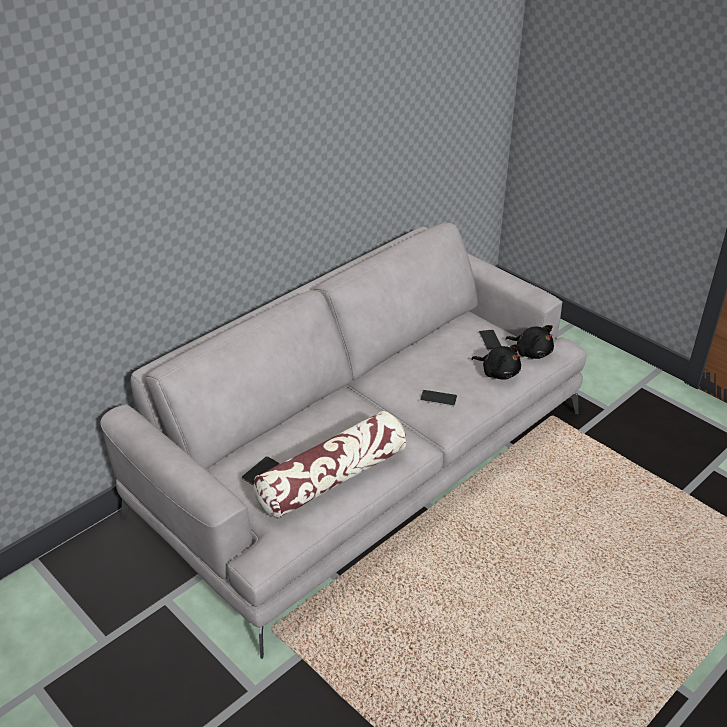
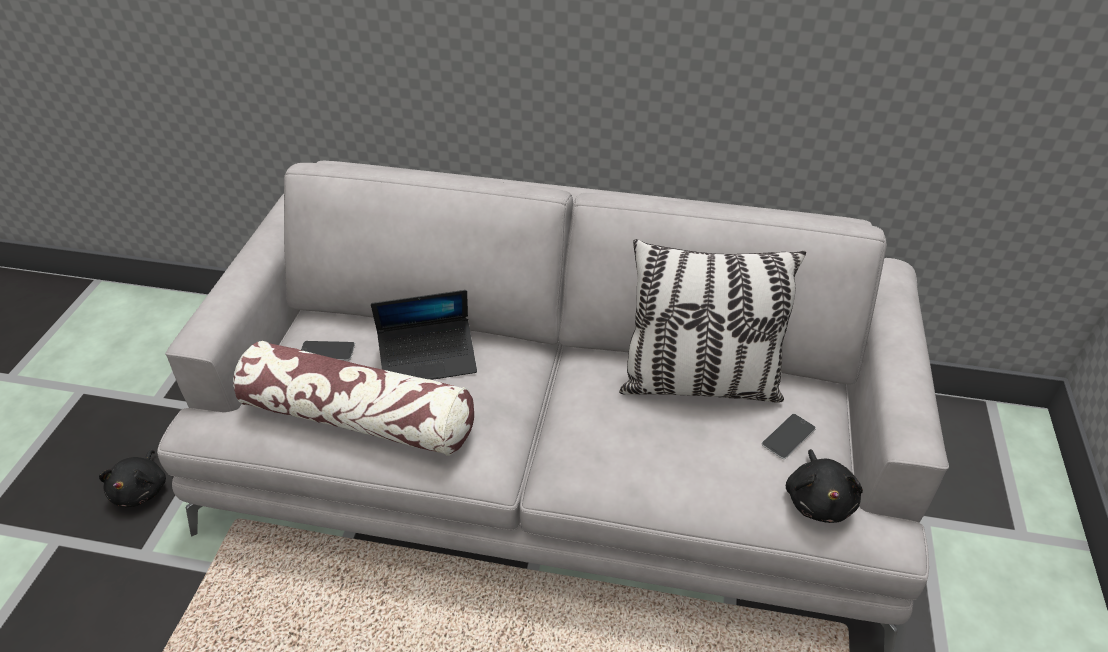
camera: 55 degrees right, 5 degrees up
phone [420,390,457,406] -> none
black plush toy [471,345,521,379] -> black plush toy moved to [99,450,166,507]
none -> laptop [371,290,477,380]
none -> pillow [619,239,806,403]

